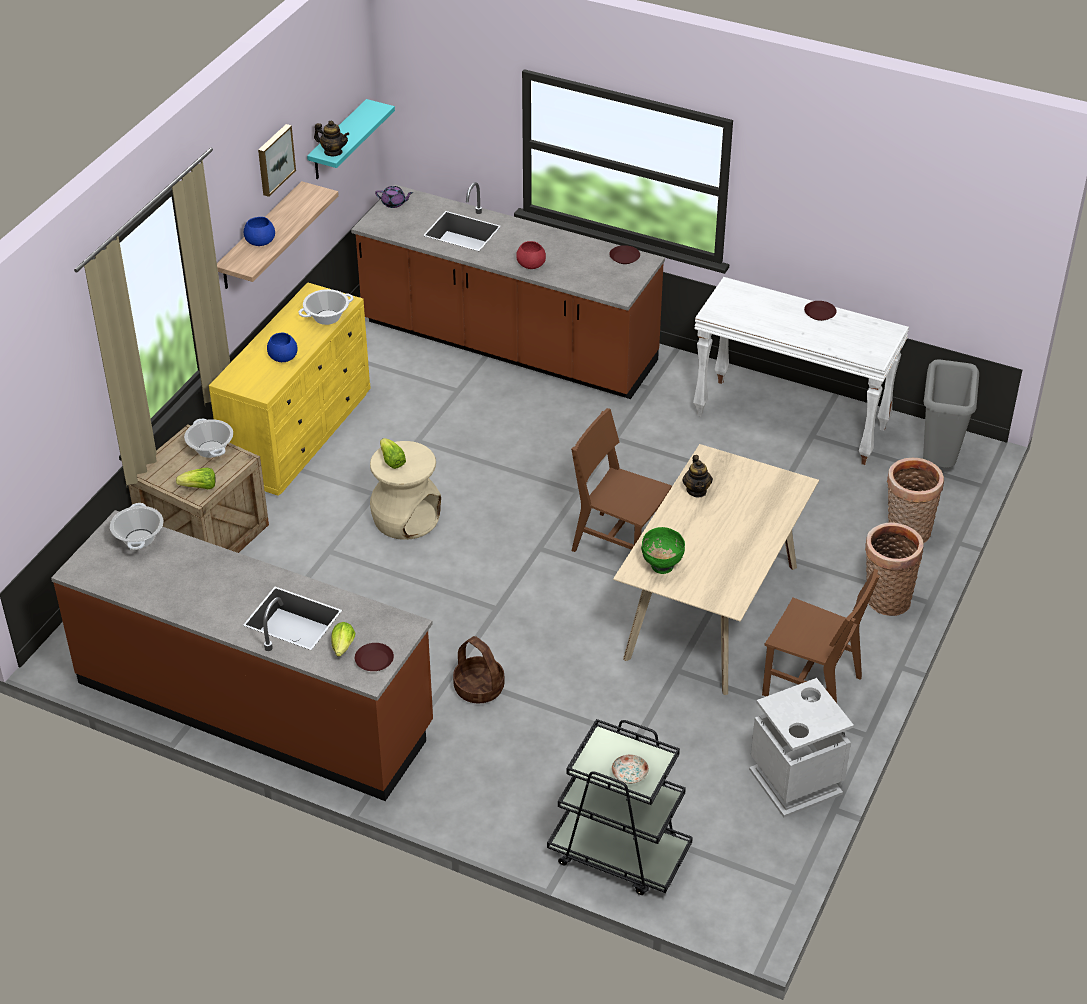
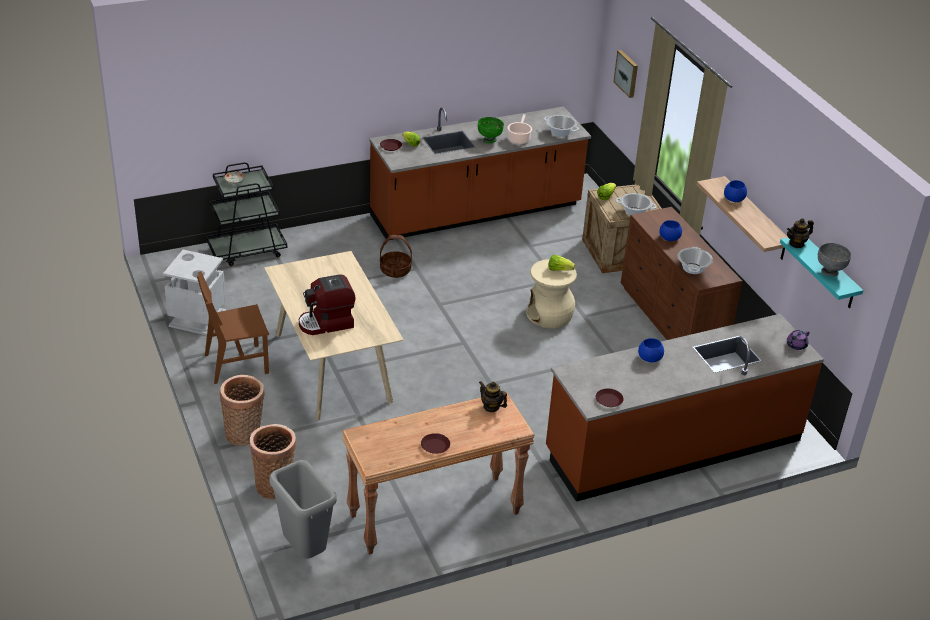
camera: 130 degrees right, 5 degrees down
yellow dresser [209,282,371,496] -> brown dresser [621,207,743,340]
picture [258,124,296,197] -> picture moved to [613,50,638,98]
red bowl [516,241,546,269] -> blue bowl [638,338,664,362]
brown chair [571,408,672,552] -> none
green bowl [641,527,685,574] -> green bowl moved to [478,117,504,143]
teapot [682,455,713,498] -> teapot moved to [479,381,507,412]
white console table [693,277,909,465] -> brown console table [342,392,534,555]
none -> coffee machine [299,274,356,335]
none -> cooking pot [508,114,532,144]
none -> grey bowl [818,243,851,276]

